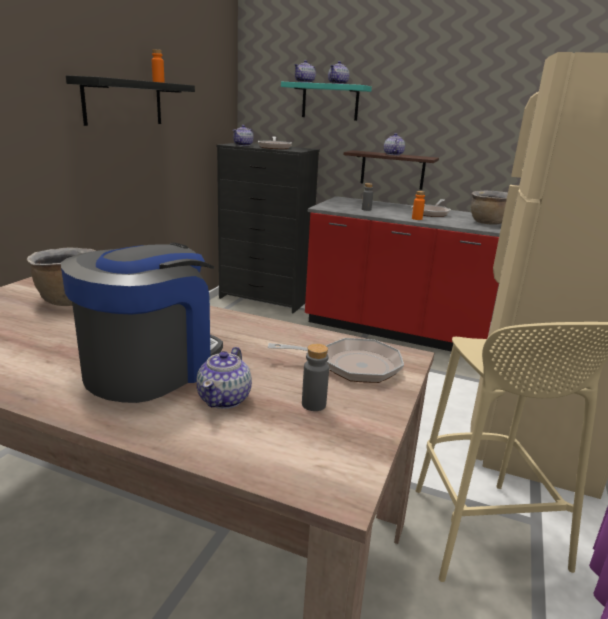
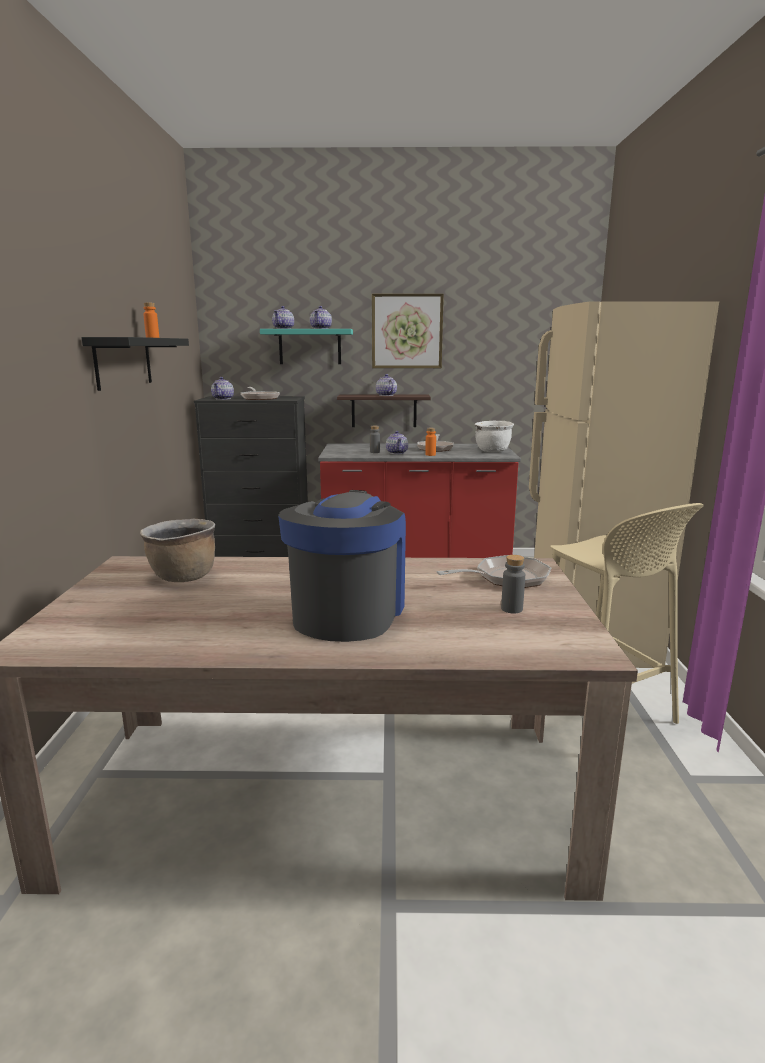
camera: 20 degrees left, 5 degrees down
teapot [197,347,252,409] -> teapot moved to [386,431,408,454]
brown cooking pot [471,190,508,225] -> white cooking pot [475,420,514,452]
none -> picture [372,294,444,368]

